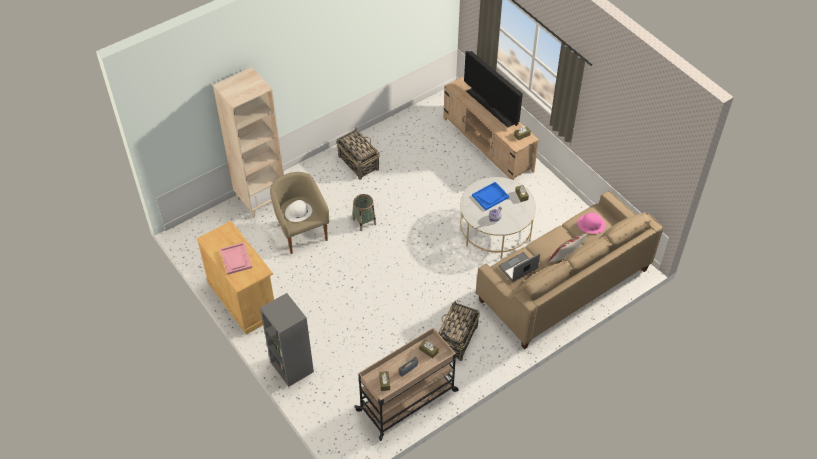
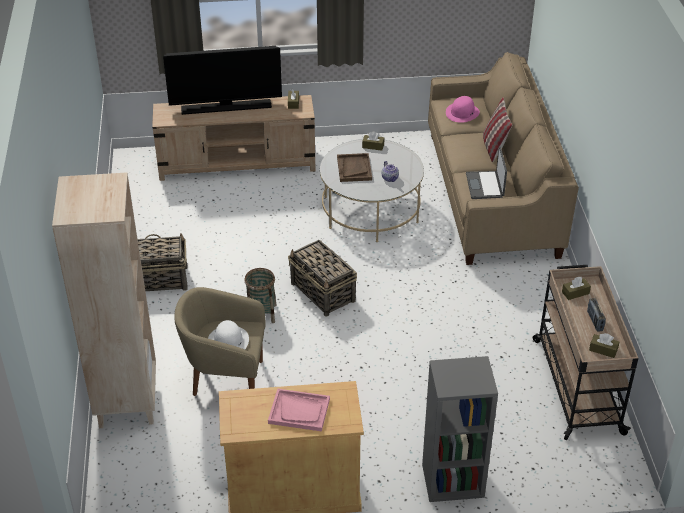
camera: 60 degrees left, 10 degrees down
basket [438,301,480,361] -> basket moved to [288,240,357,316]
blue tray [472,182,509,210] -> brown tray [337,153,372,182]

